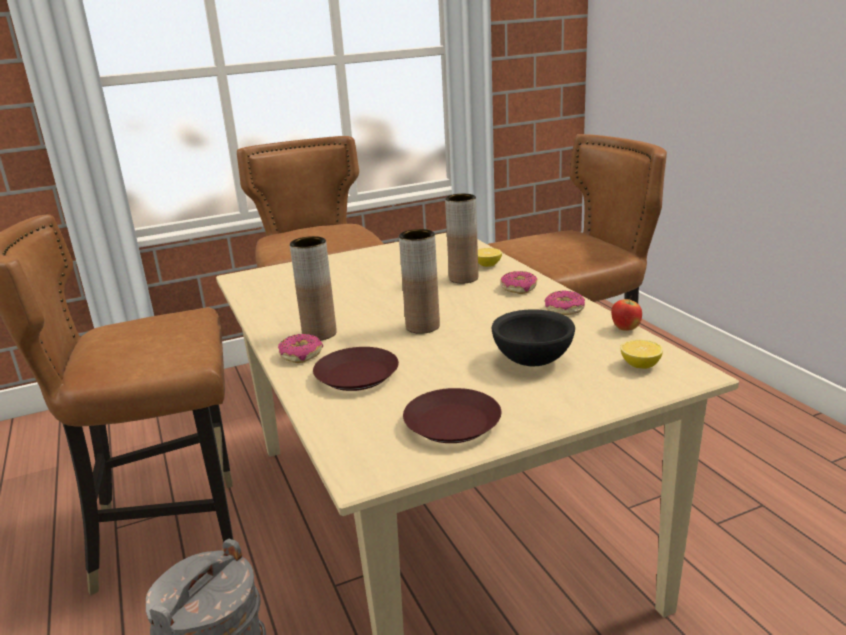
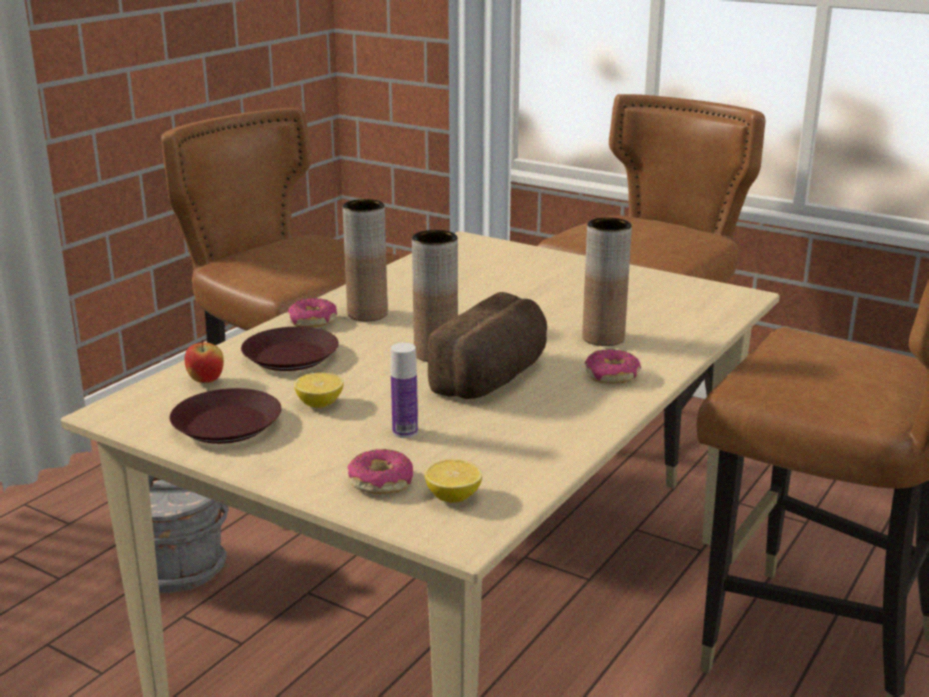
camera: 55 degrees right, 0 degrees up
lemon [478,248,502,267] -> lemon moved to [294,373,344,408]
black bowl [491,309,575,366] -> bottle [391,343,418,438]
donut [545,290,585,315] -> donut moved to [347,449,413,494]
apple [611,297,642,331] -> apple moved to [185,340,224,383]
none -> bread [428,292,547,399]

